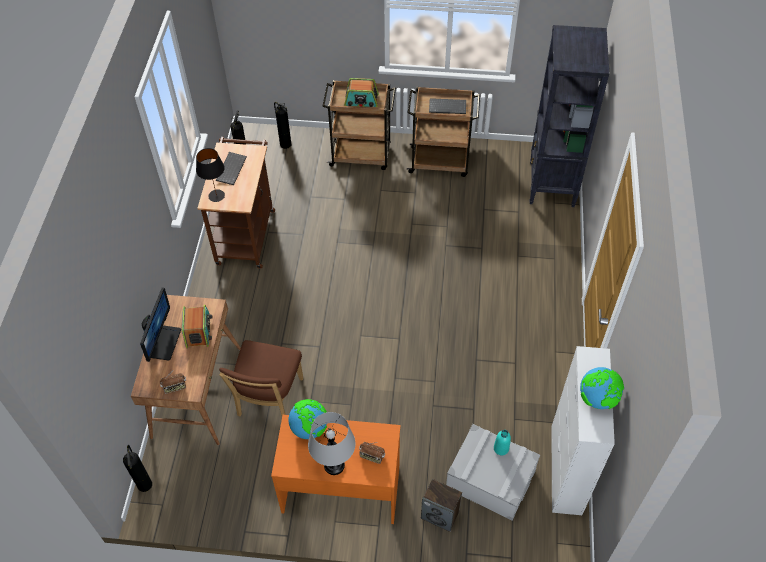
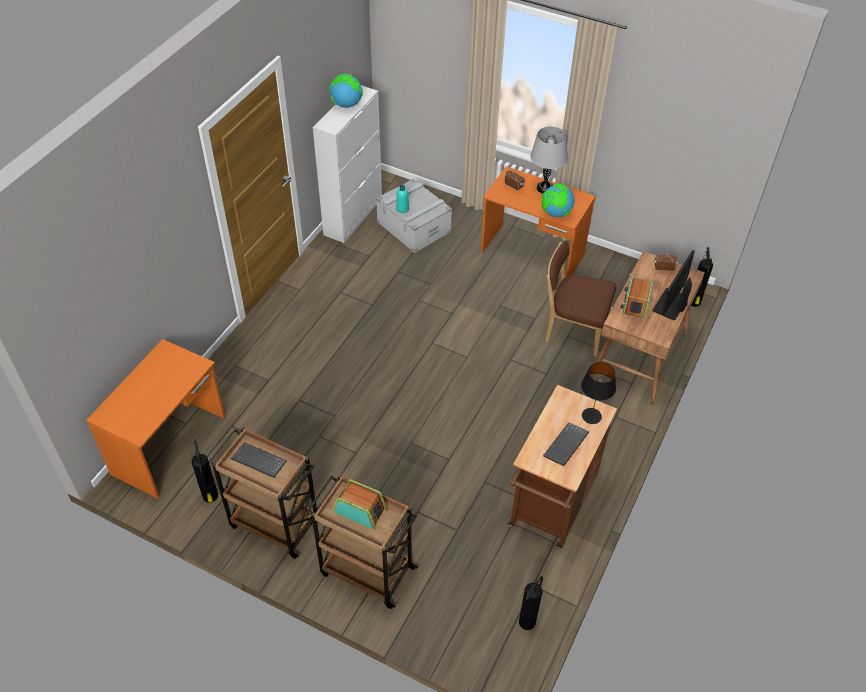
camera: 160 degrees left, 5 degrees down
brown chair [219,340,303,417] -> brown chair turned 105 degrees counterclockwise [545,240,616,356]
fire extinguisher [274,102,291,149] -> fire extinguisher moved to [191,441,218,503]
speaker [421,479,462,532] -> none
black bookcase [530,25,609,207] -> orange desk [86,339,225,498]

